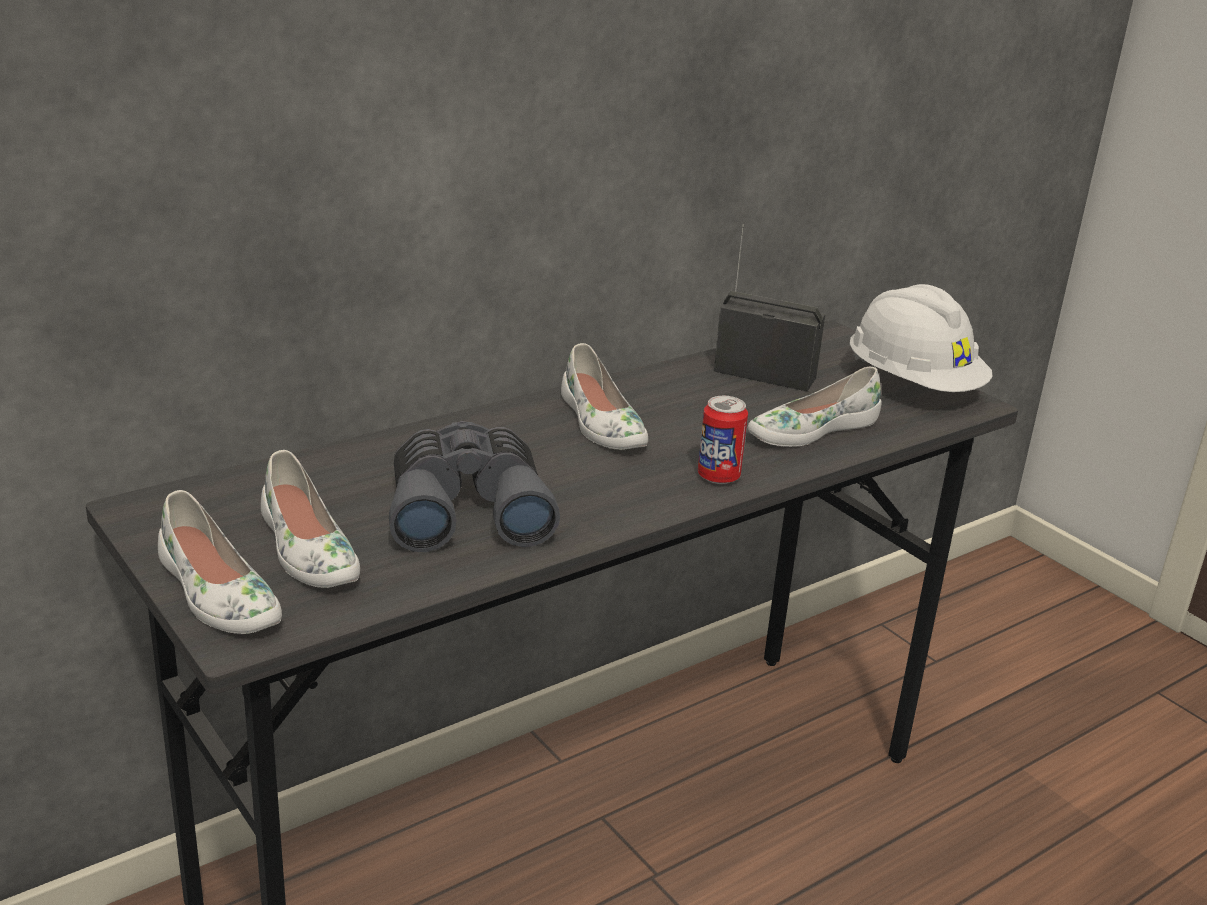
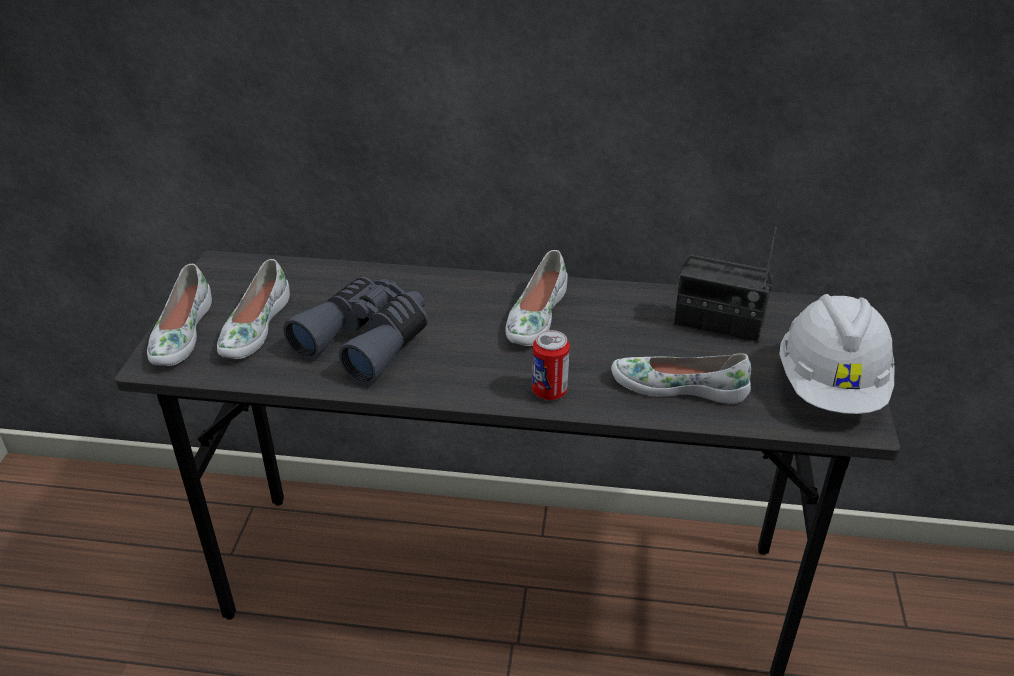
camera: 45 degrees right, 10 degrees up
radio [714,224,825,391] -> radio turned 135 degrees clockwise [673,227,777,343]

